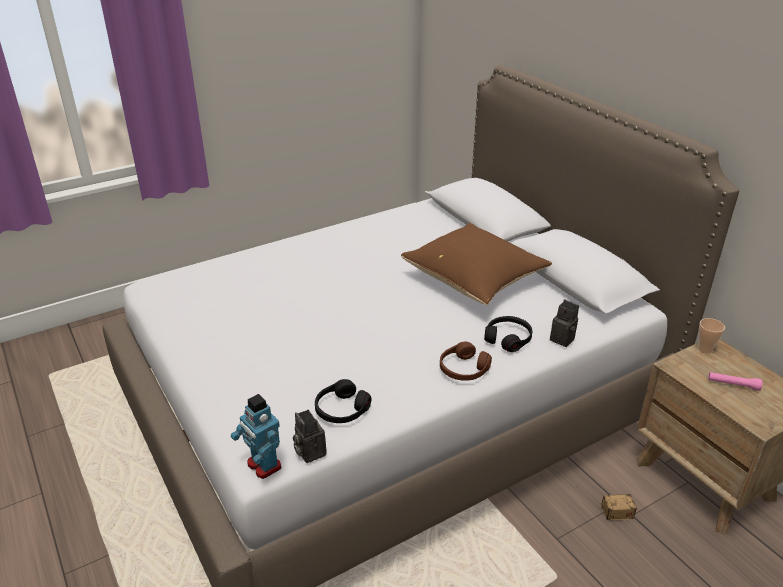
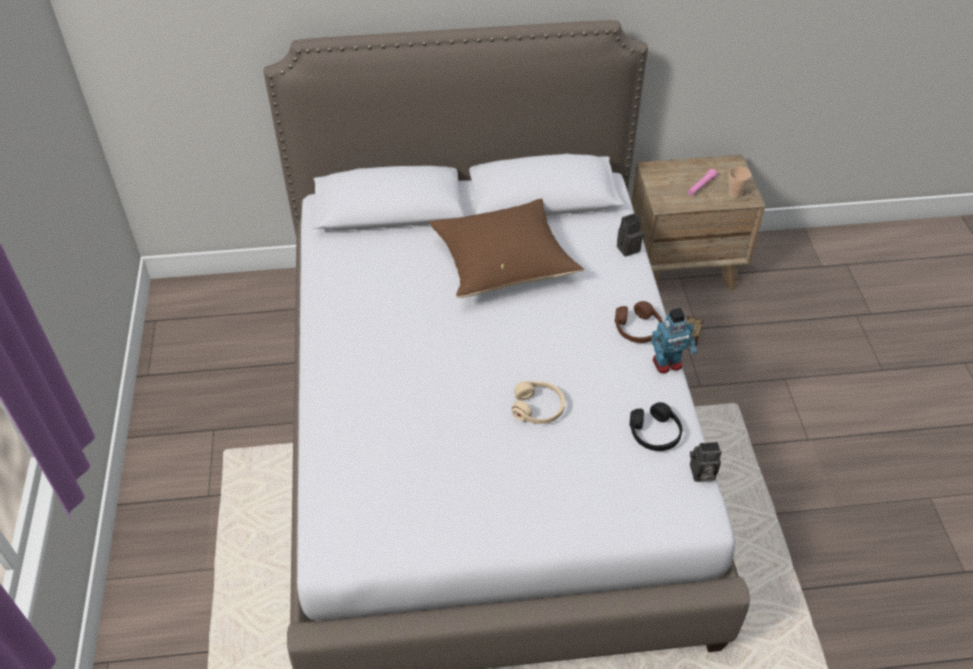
camera: 65 degrees left, 15 degrees up
toy robot [231,394,281,479] -> toy robot moved to [651,308,697,373]
black headphones [484,316,532,352] -> none
cup [698,318,725,354] -> cup moved to [729,166,751,199]
none -> beige headphones [512,381,565,424]

